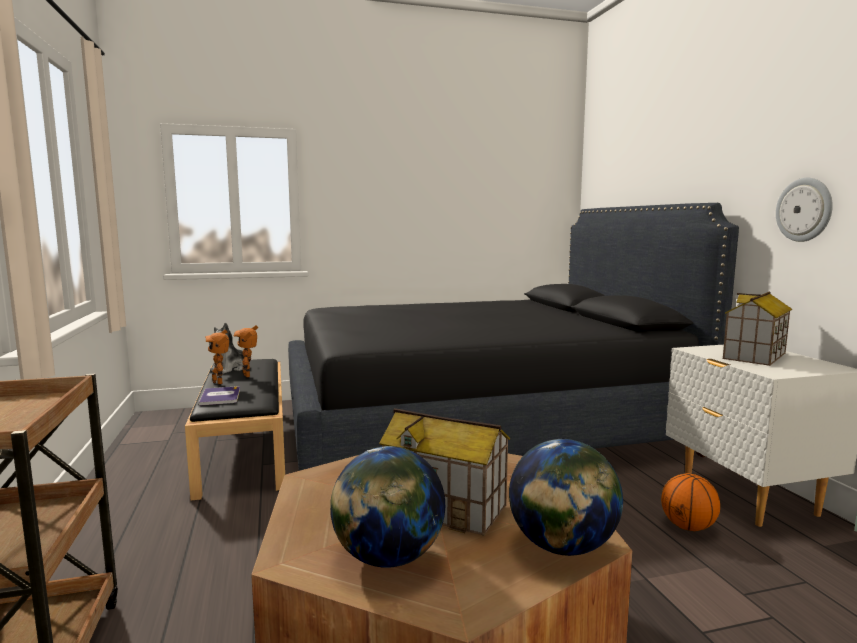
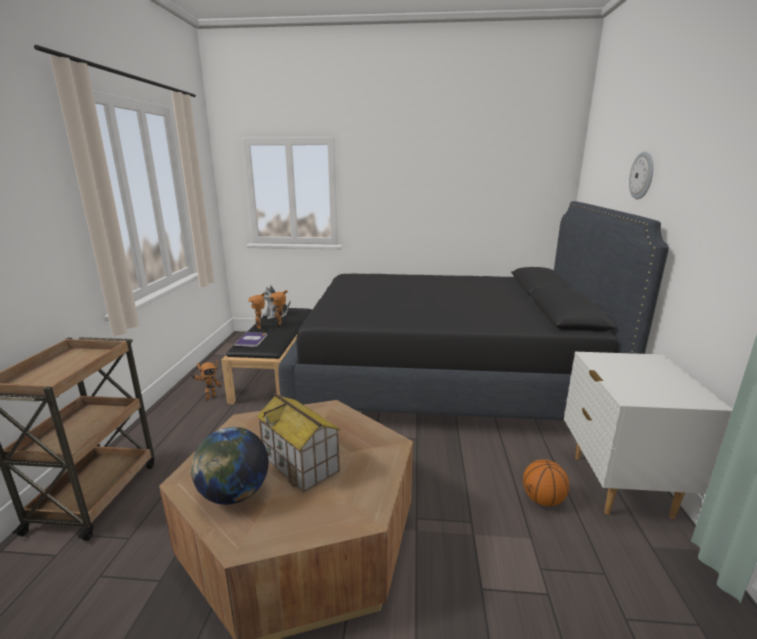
camera: 20 degrees right, 10 degrees up
globe [509,439,623,556] -> none
toy house [723,291,792,366] -> none
wall clock [776,178,833,242] -> wall clock moved to [629,152,653,199]
none -> toy robot [191,360,221,401]

